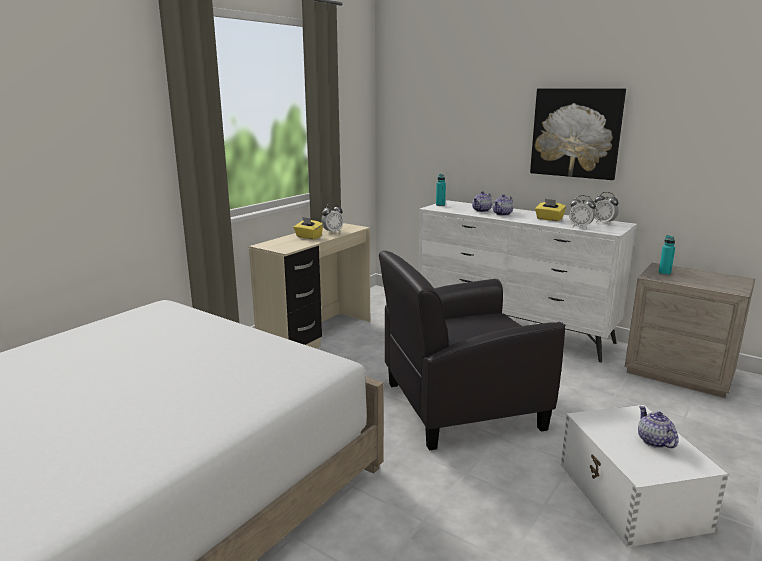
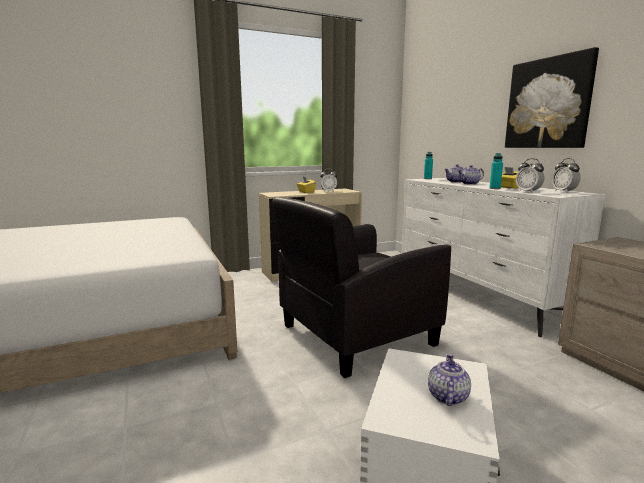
camera: 30 degrees right, 5 degrees down
black armchair [379,251,566,450] -> black armchair turned 45 degrees counterclockwise [272,197,452,378]
turquoise bottle [658,235,675,275] -> turquoise bottle moved to [489,153,503,189]

